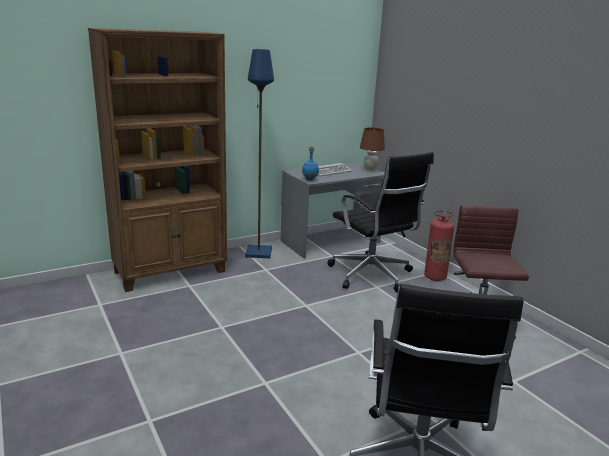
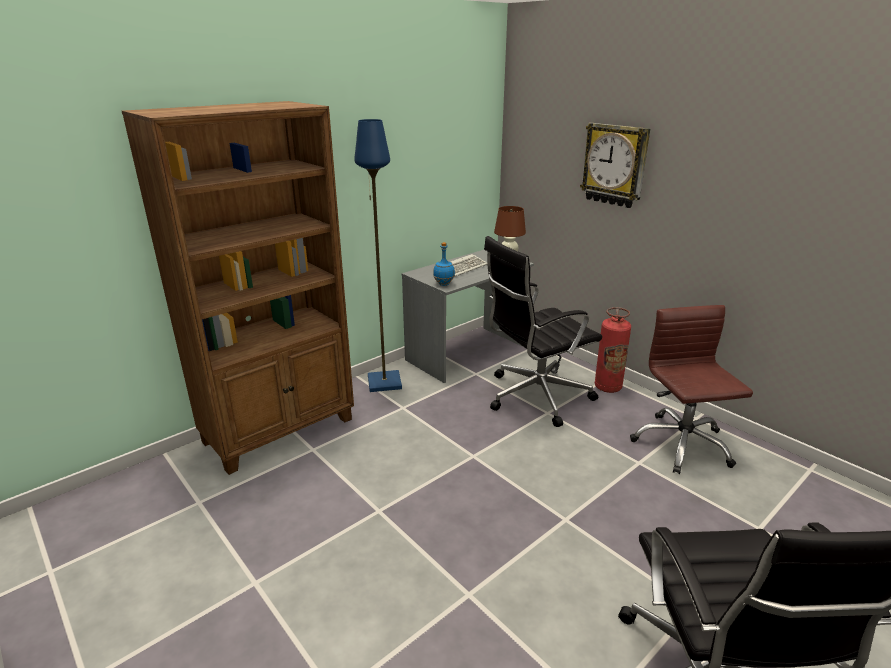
camera: 10 degrees left, 5 degrees up
black office chair [327,152,434,293] -> black office chair turned 105 degrees clockwise [484,236,602,427]
none -> wall clock [580,123,650,208]

